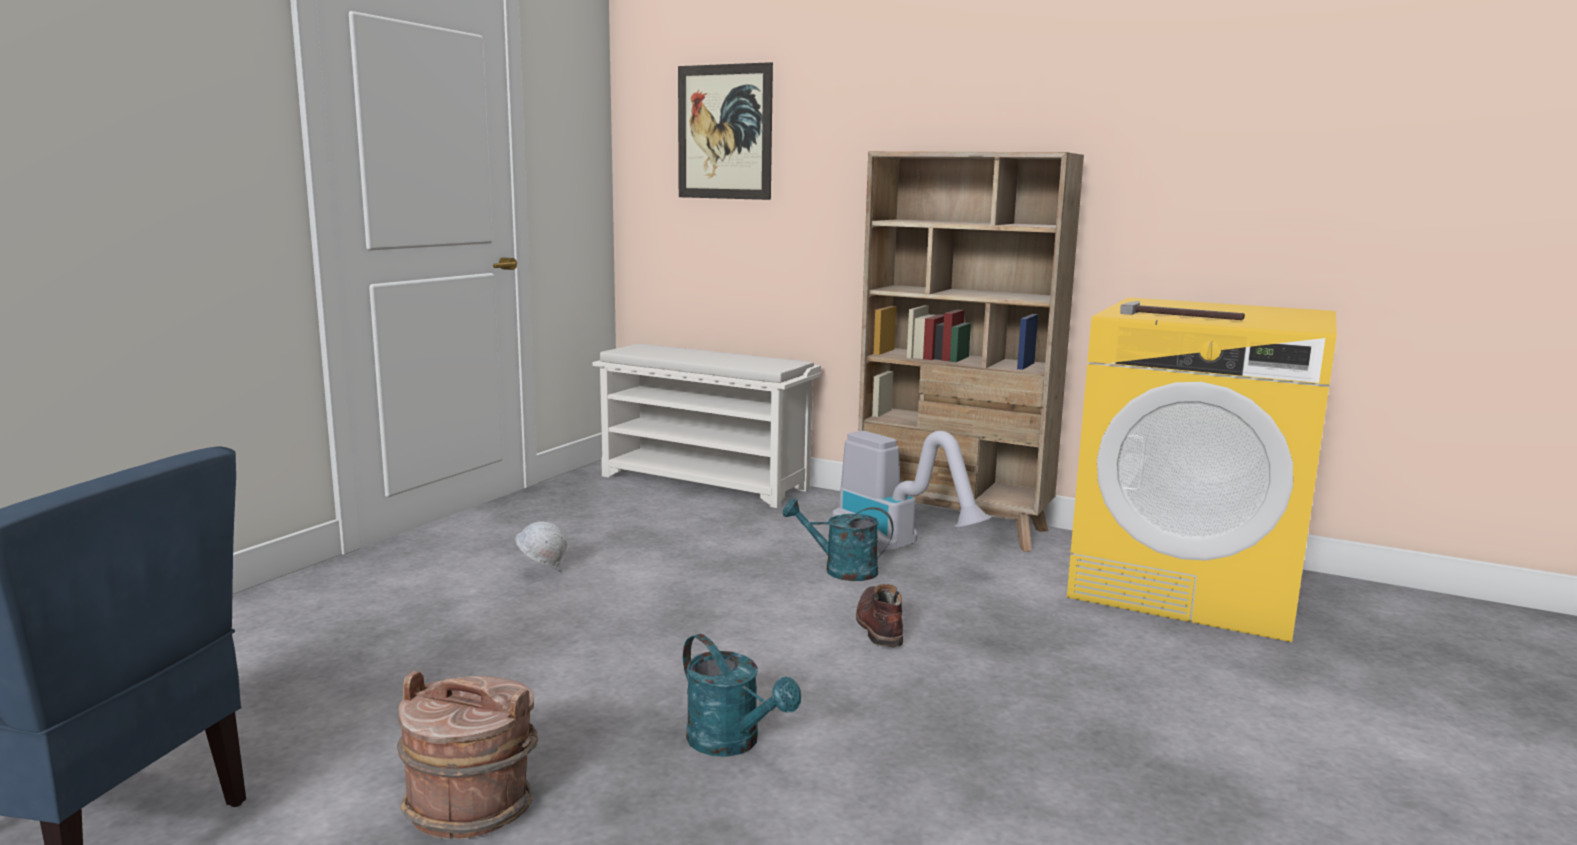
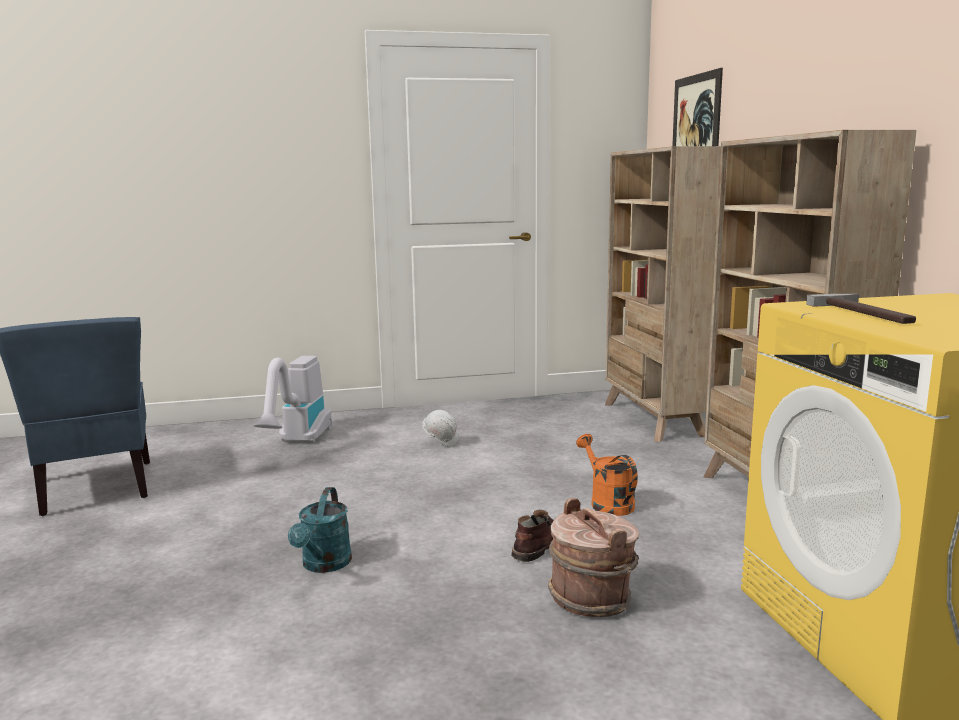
camera: 50 degrees right, 0 degrees up
brown bucket [397,671,538,839] -> brown bucket moved to [548,498,639,617]
white shoe rack [593,343,821,508] -> beige bookcase [605,146,721,442]
turquoise watering can [783,498,893,581] -> orange watering can [576,434,638,516]
vacuum cleaner [832,431,992,554] -> vacuum cleaner moved to [253,356,332,442]

